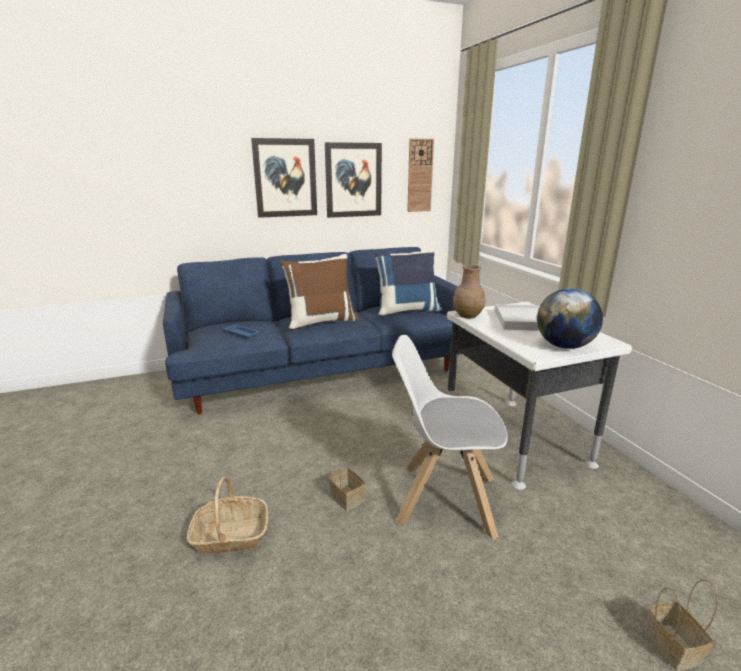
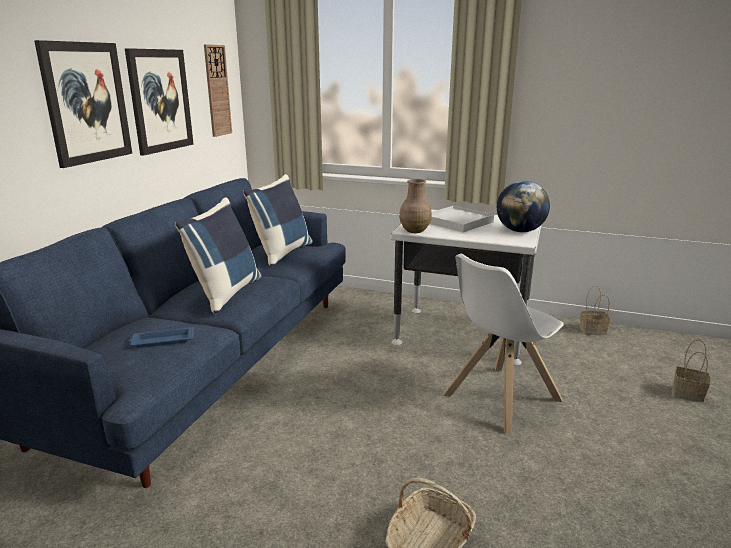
camera: 50 degrees left, 0 degrees up
brown pillow [280,254,359,330] -> blue pillow [175,197,262,314]
basket [329,444,366,511] -> basket moved to [580,285,611,335]

